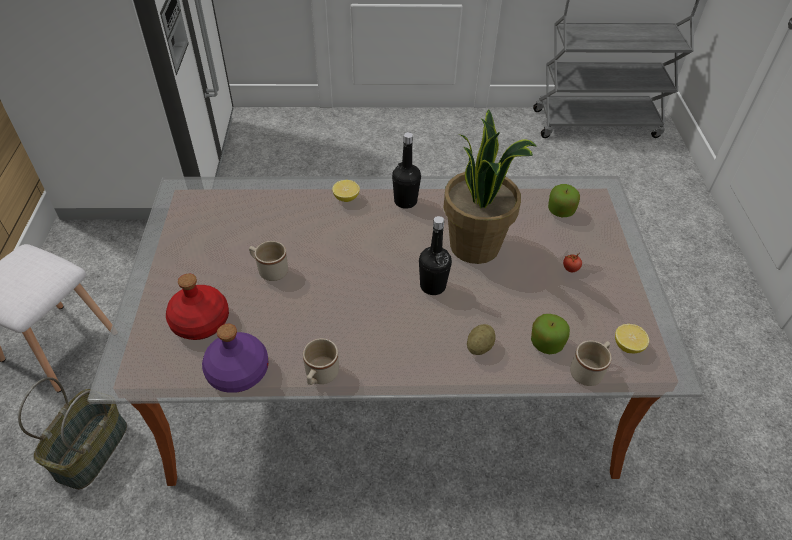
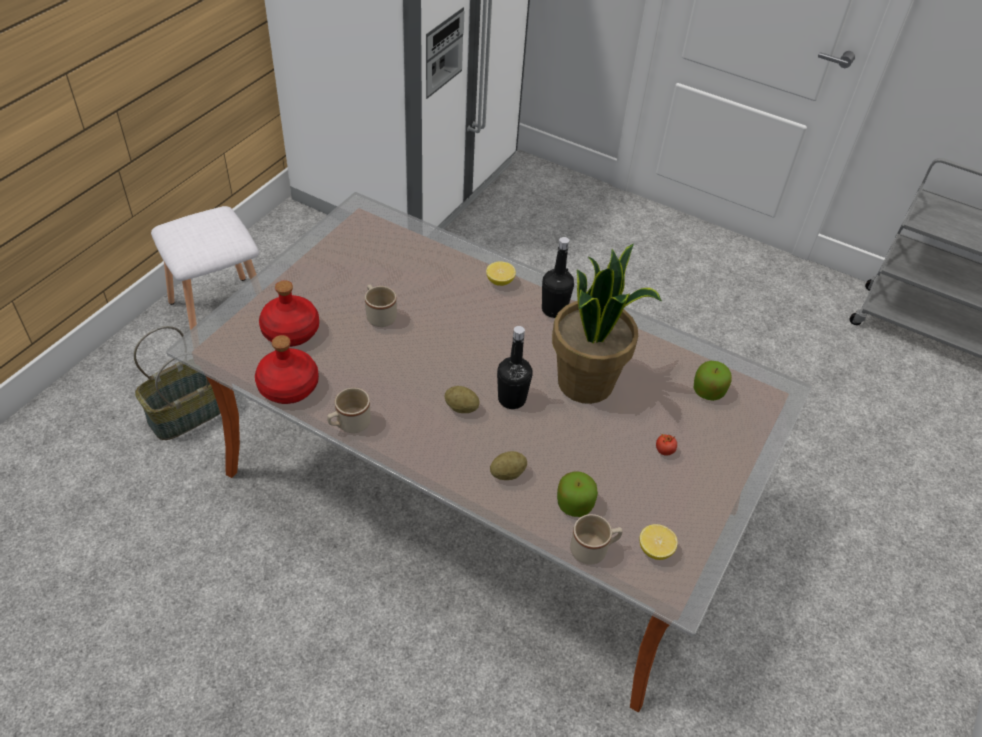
camera: 30 degrees right, 0 degrees up
purple bottle [202,324,269,393] -> red bottle [255,335,319,404]
none -> potato [445,386,479,413]

